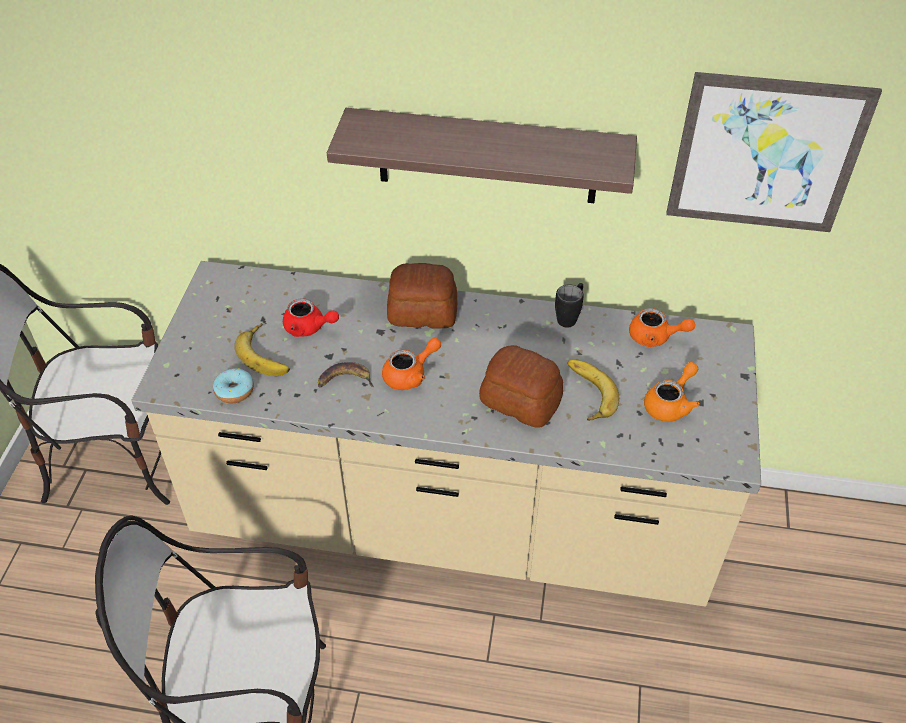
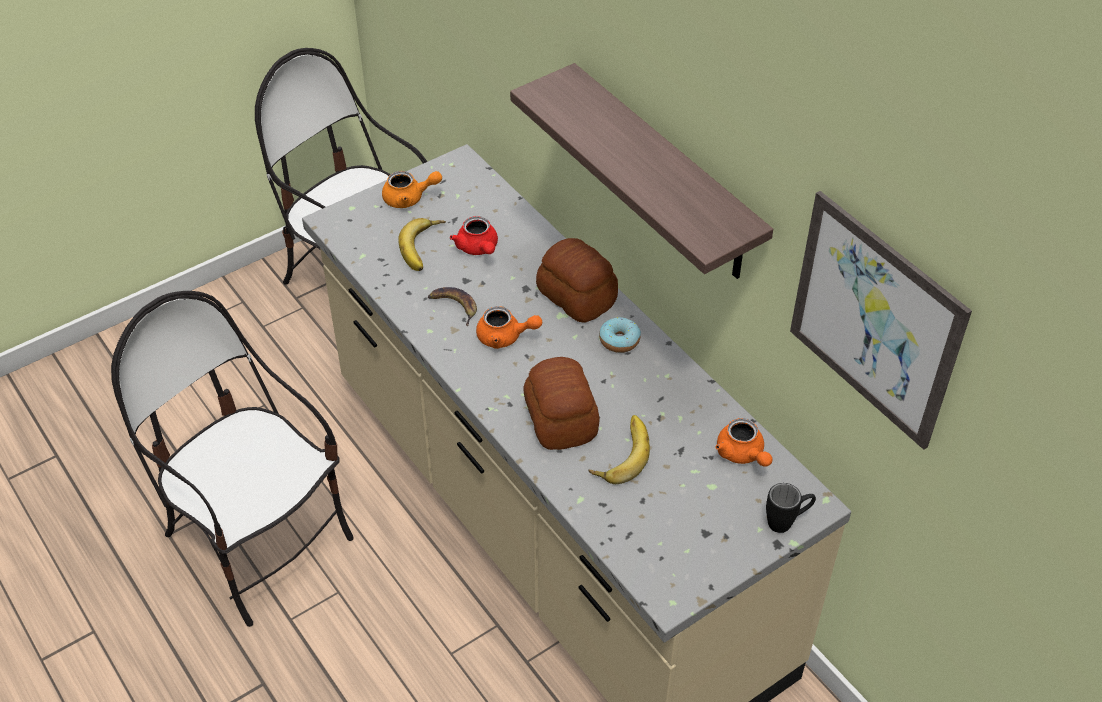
camera: 45 degrees right, 0 degrees up
donut [213,368,254,403] -> donut moved to [599,317,641,353]
black mug [555,283,584,328] -> black mug moved to [766,483,816,533]
orange teapot [644,362,700,422] -> orange teapot moved to [382,171,442,208]

